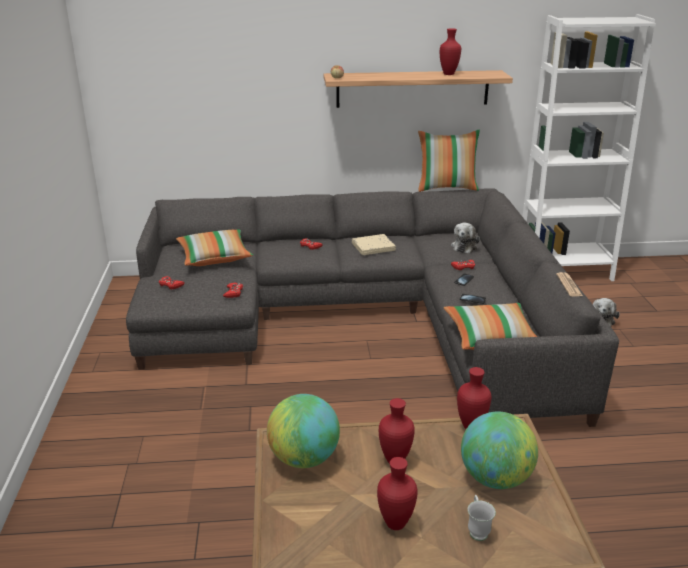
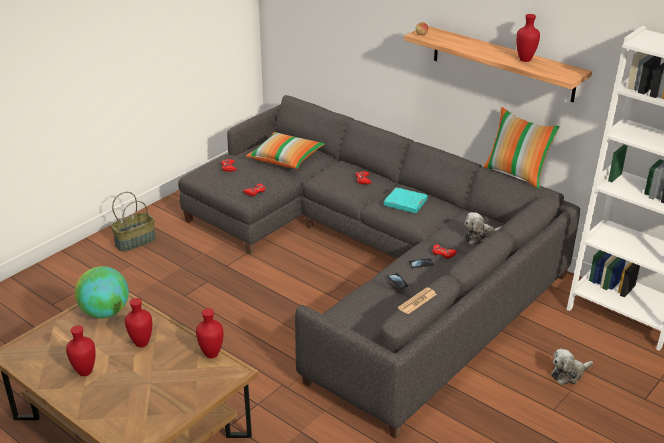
camera: 45 degrees right, 5 degrees up
beige book [352,234,396,255] -> turquoise book [384,187,428,213]
pillow [444,303,538,350] -> none
globe [461,412,538,489] -> none
white mug [468,495,496,541] -> none
none -> basket [111,192,156,252]

